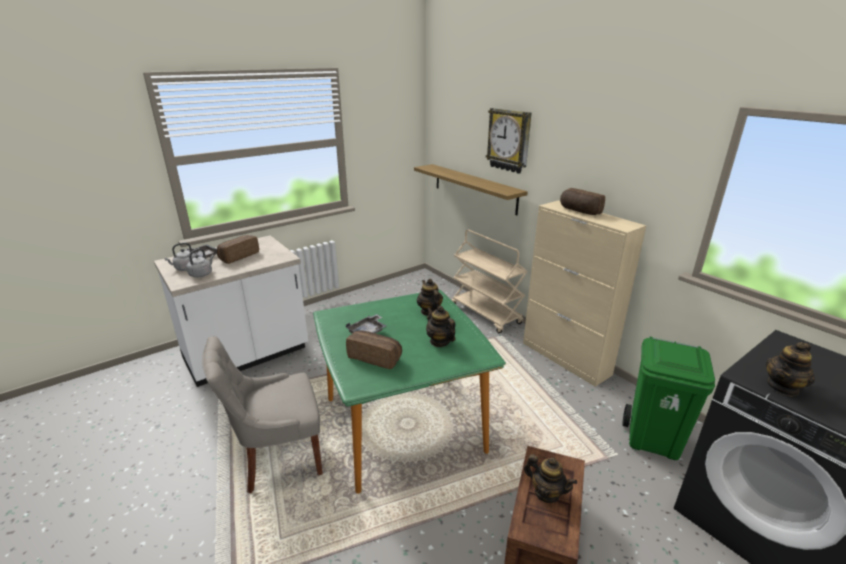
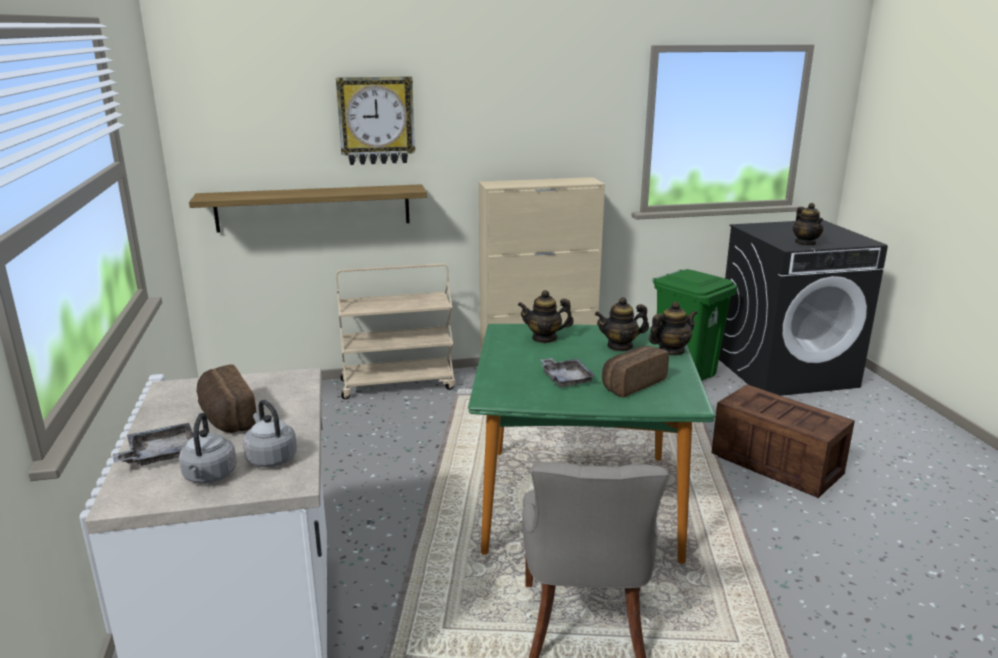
camera: 65 degrees left, 5 degrees down
teapot [524,454,577,503] -> teapot moved to [649,301,697,355]
bread [560,188,605,215] -> none

